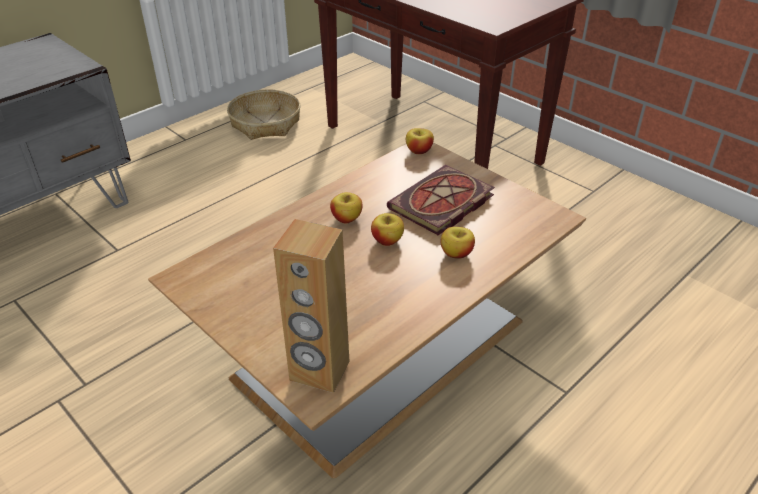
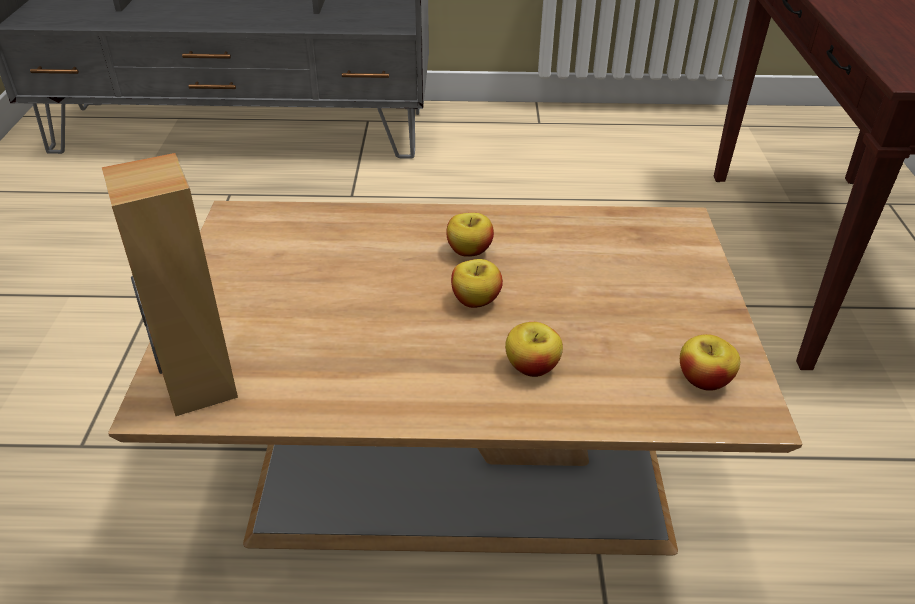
camera: 45 degrees right, 0 degrees up
basket [227,89,300,140] -> none
book [387,165,495,235] -> none
apple [406,128,434,154] -> apple moved to [680,334,740,391]

